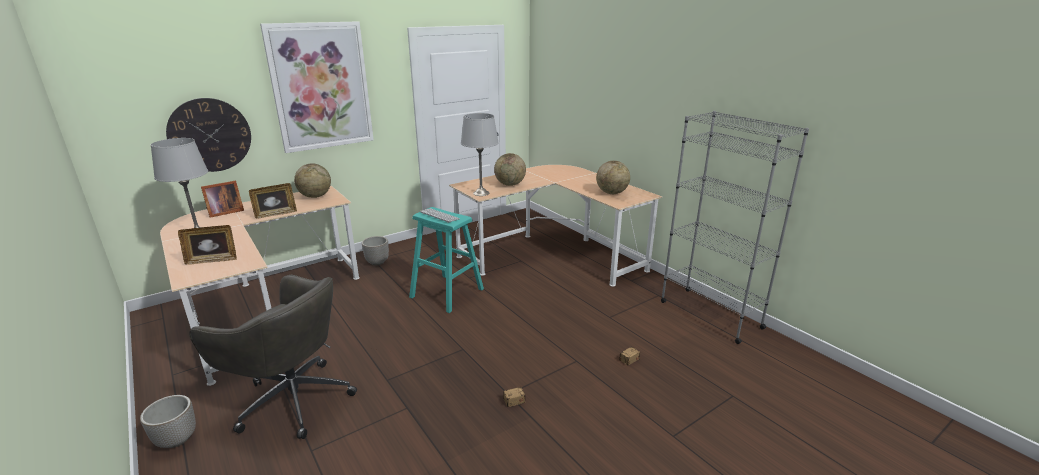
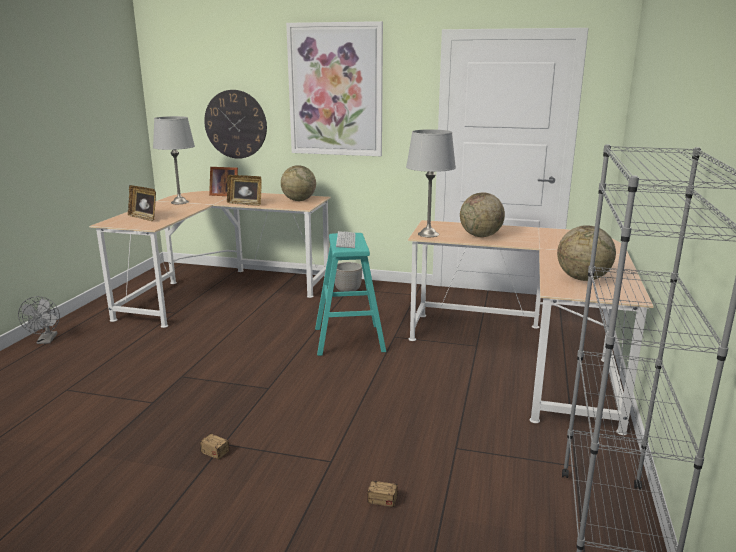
camera: 50 degrees right, 5 degrees down
planter [140,395,196,448] -> grey fan [18,296,60,344]
grey office chair [189,275,357,439] -> none

